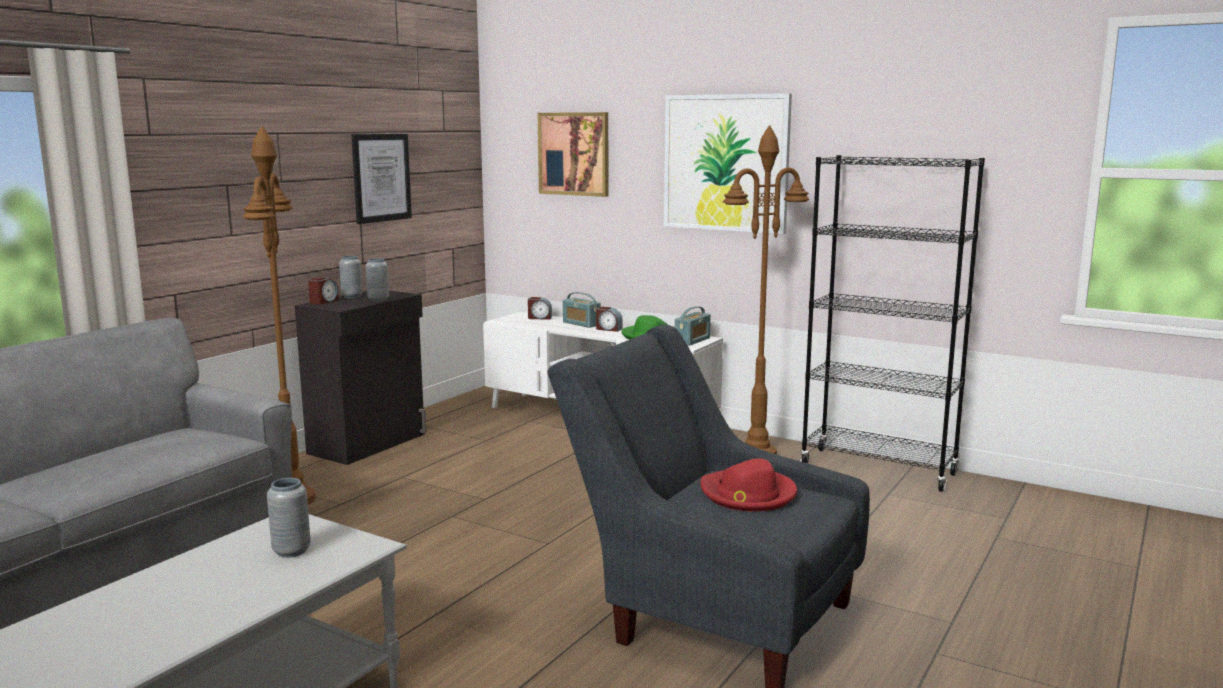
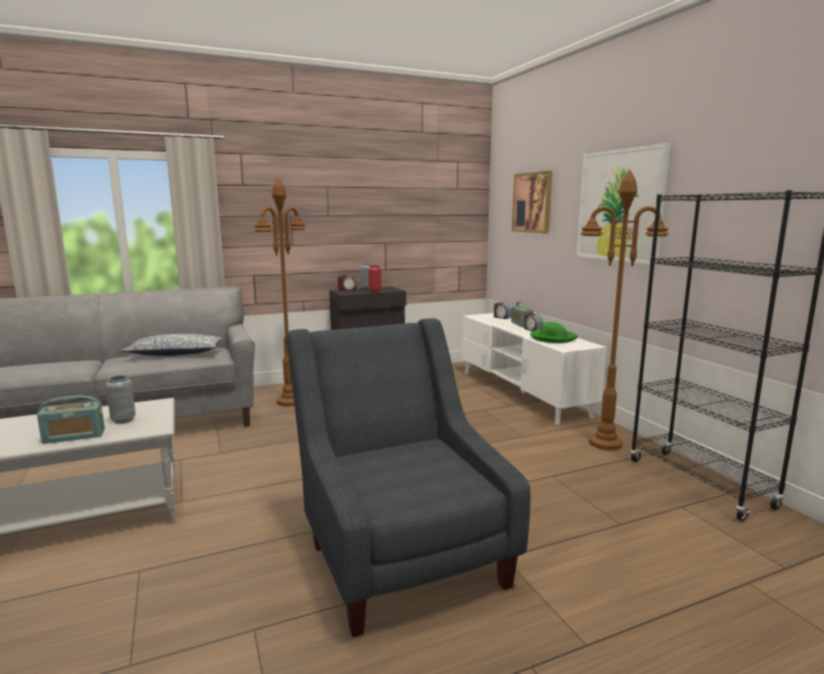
camera: 35 degrees right, 0 degrees up
picture [351,134,412,224] -> none
grey vase [366,258,389,302] -> red vase [368,265,381,293]
radio [675,306,711,346] -> radio moved to [37,395,105,444]
red hat [700,458,797,511] -> none
none -> pillow [121,334,223,356]

